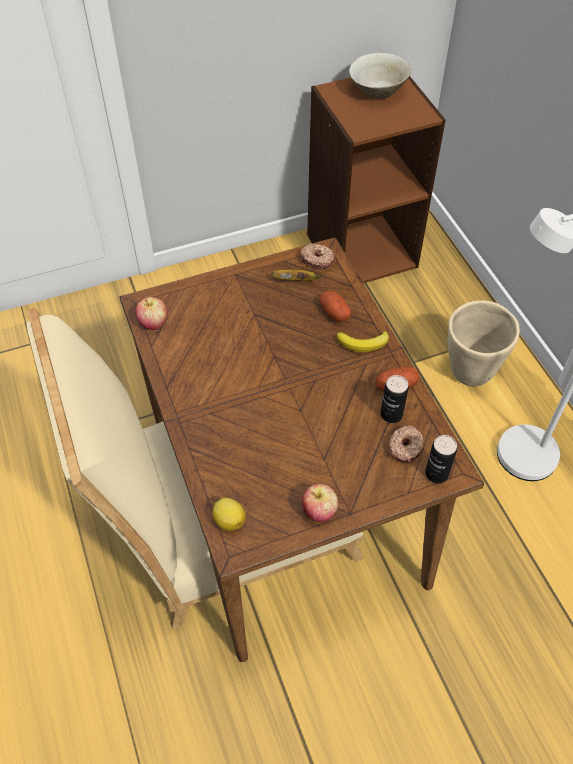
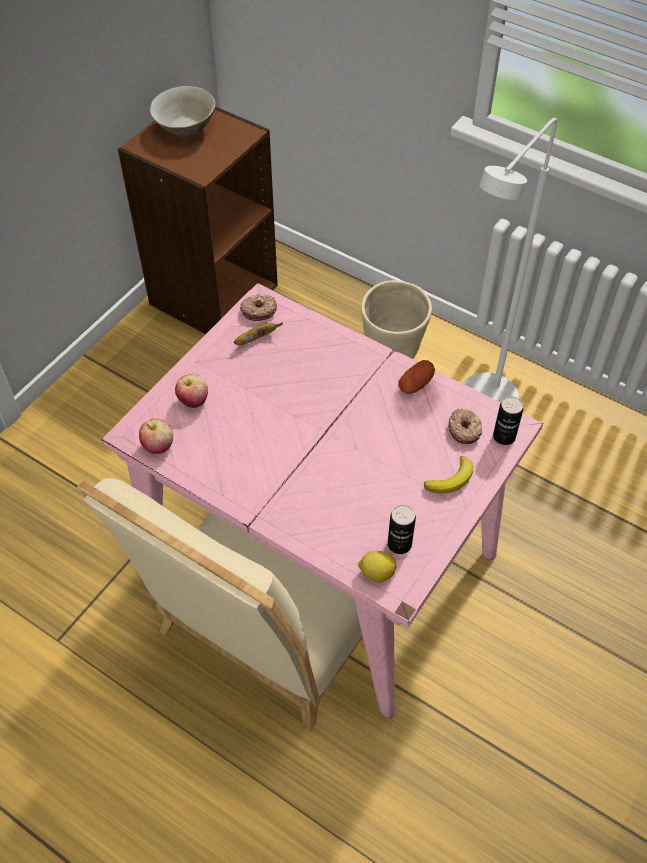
camera: 35 degrees left, 0 degrees up
brown dining table [119,237,484,662] -> pink dining table [101,283,543,718]
apple [302,484,338,522] -> apple moved to [175,374,208,408]
potato [320,291,351,322] -> none
banana [337,331,389,352] -> banana moved to [424,456,473,494]
can [380,375,409,423] -> can moved to [388,505,416,554]

